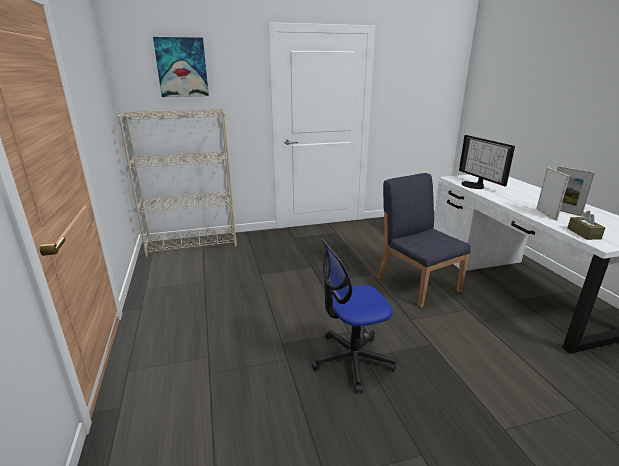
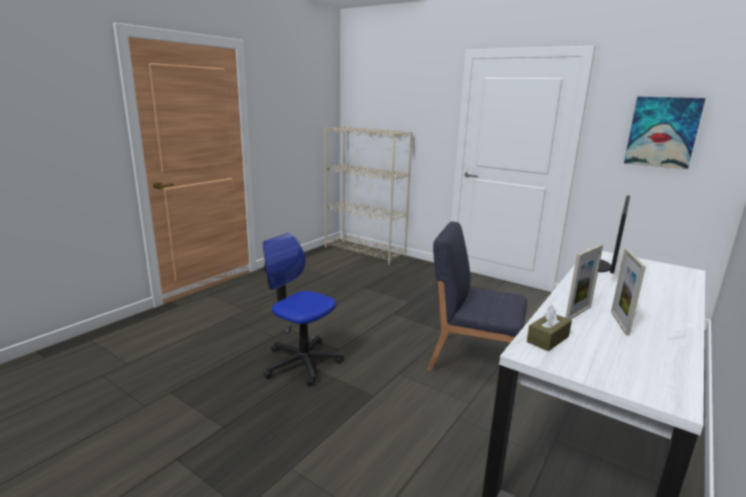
camera: 50 degrees right, 5 degrees down
picture [153,37,209,97] -> picture moved to [624,97,706,169]
blue chair [377,173,471,308] -> blue chair turned 90 degrees counterclockwise [427,221,527,371]

